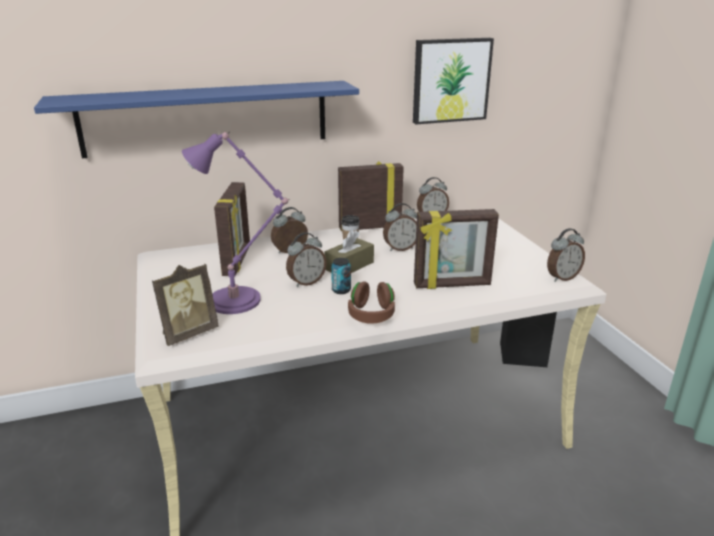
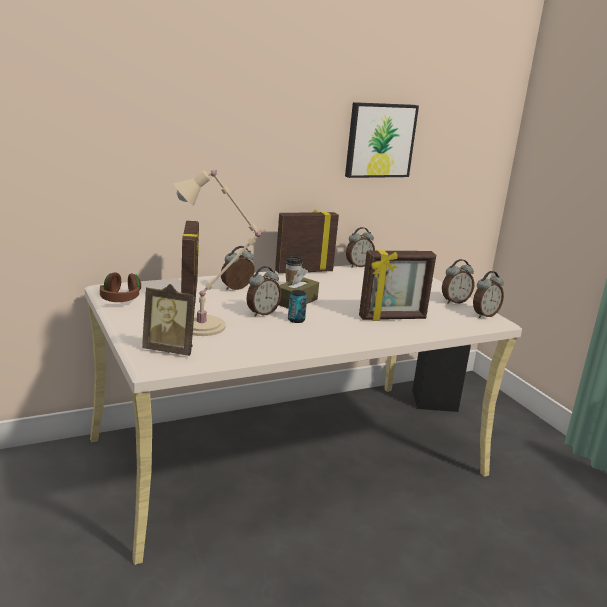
camera: 10 degrees left, 5 degrees down
blue shelf [34,81,359,158] -> none
picture frame [152,264,219,346] -> picture frame turned 60 degrees clockwise [142,284,196,356]
purple table lamp [182,132,290,314] -> beige table lamp [174,170,261,336]
brown headphones [348,281,395,324] -> brown headphones moved to [100,272,141,302]
alarm clock [383,203,417,251] -> alarm clock moved to [442,259,474,304]

